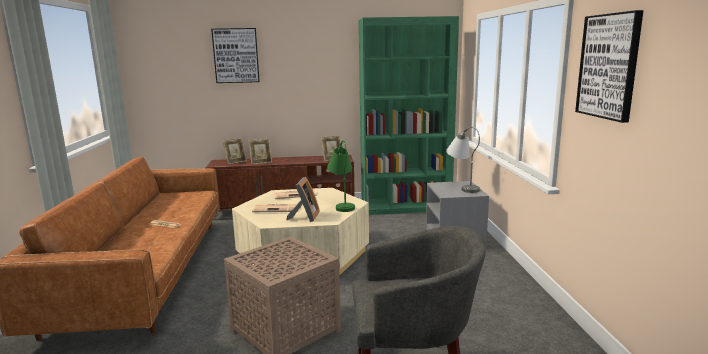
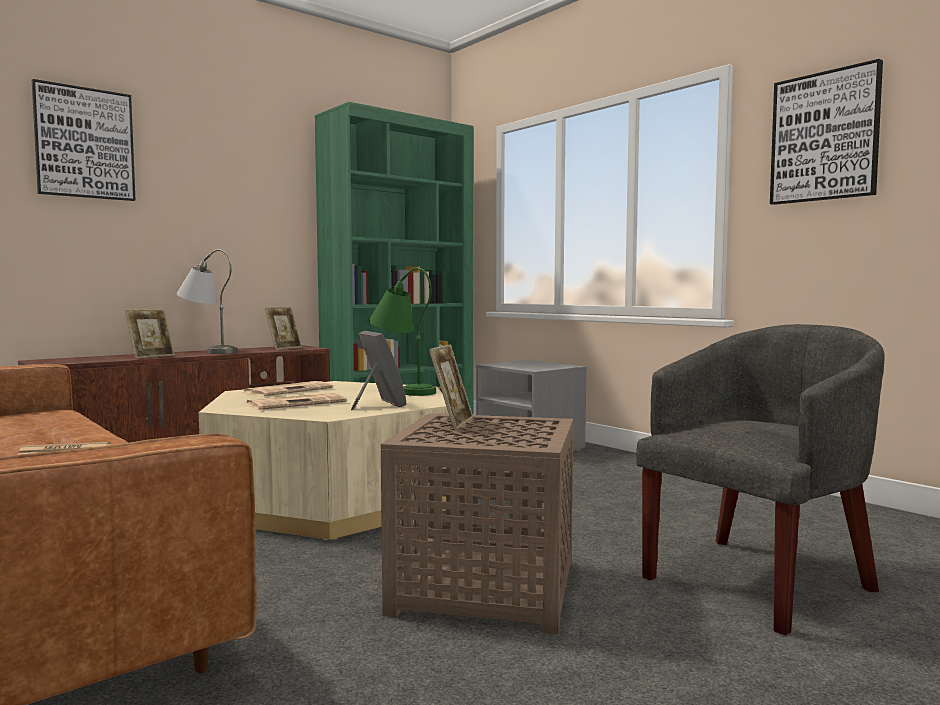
camera: 35 degrees left, 10 degrees down
picture frame [223,138,247,164] -> picture frame moved to [429,345,473,431]
grey table lamp [446,127,480,193] -> grey table lamp moved to [177,249,238,354]

